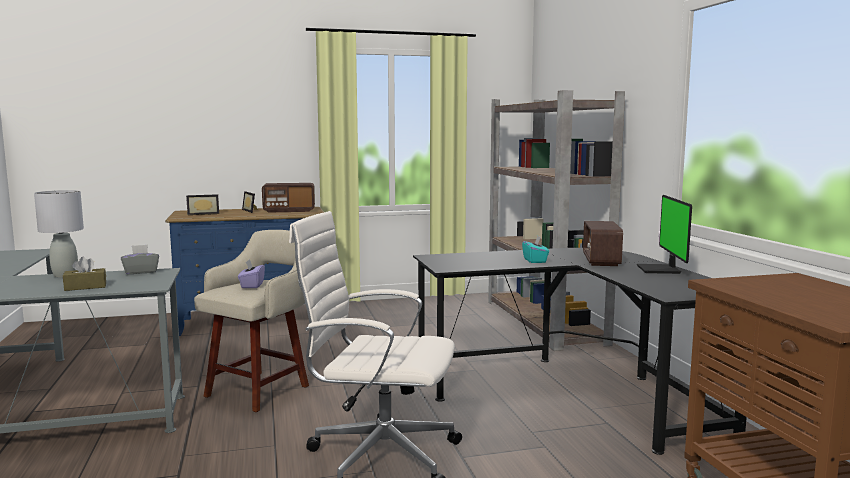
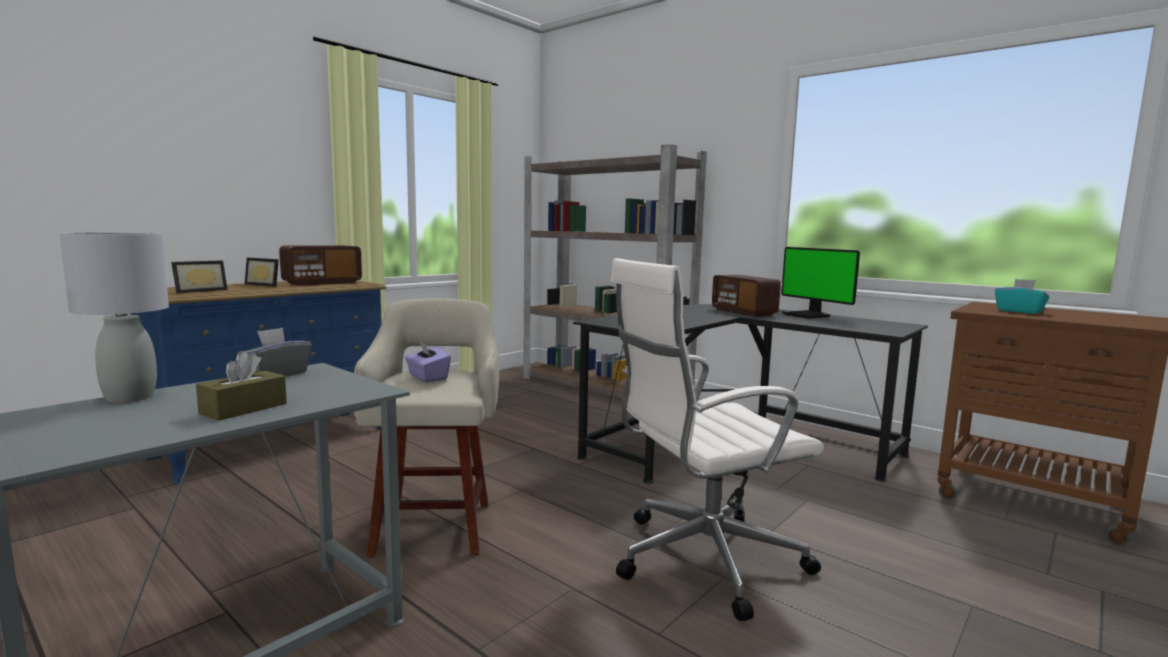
camera: 35 degrees left, 0 degrees up
turquoise tissue box [522,236,549,263] -> turquoise tissue box moved to [995,279,1050,314]

